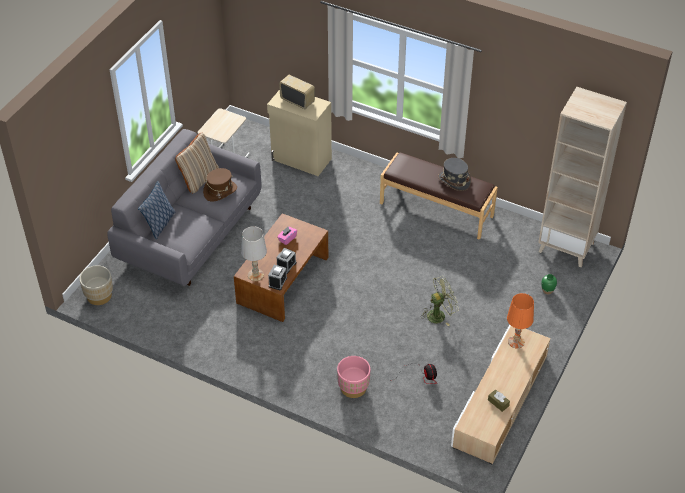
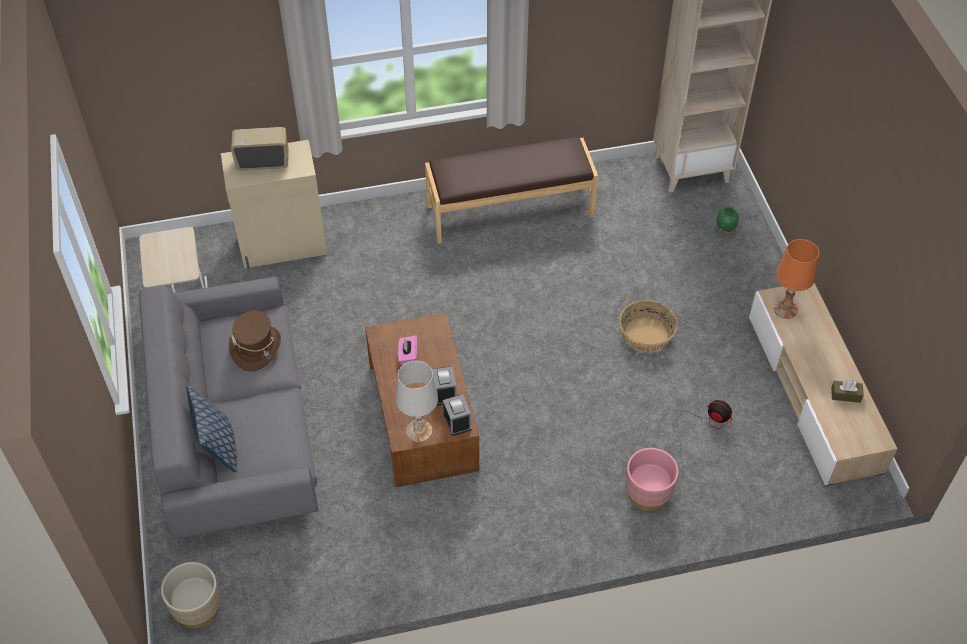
camera: 40 degrees left, 5 degrees up
beige pillow [175,132,219,194] -> none
green fan [421,276,459,326] -> basket [619,300,677,352]
grey hat [438,158,471,191] -> none

